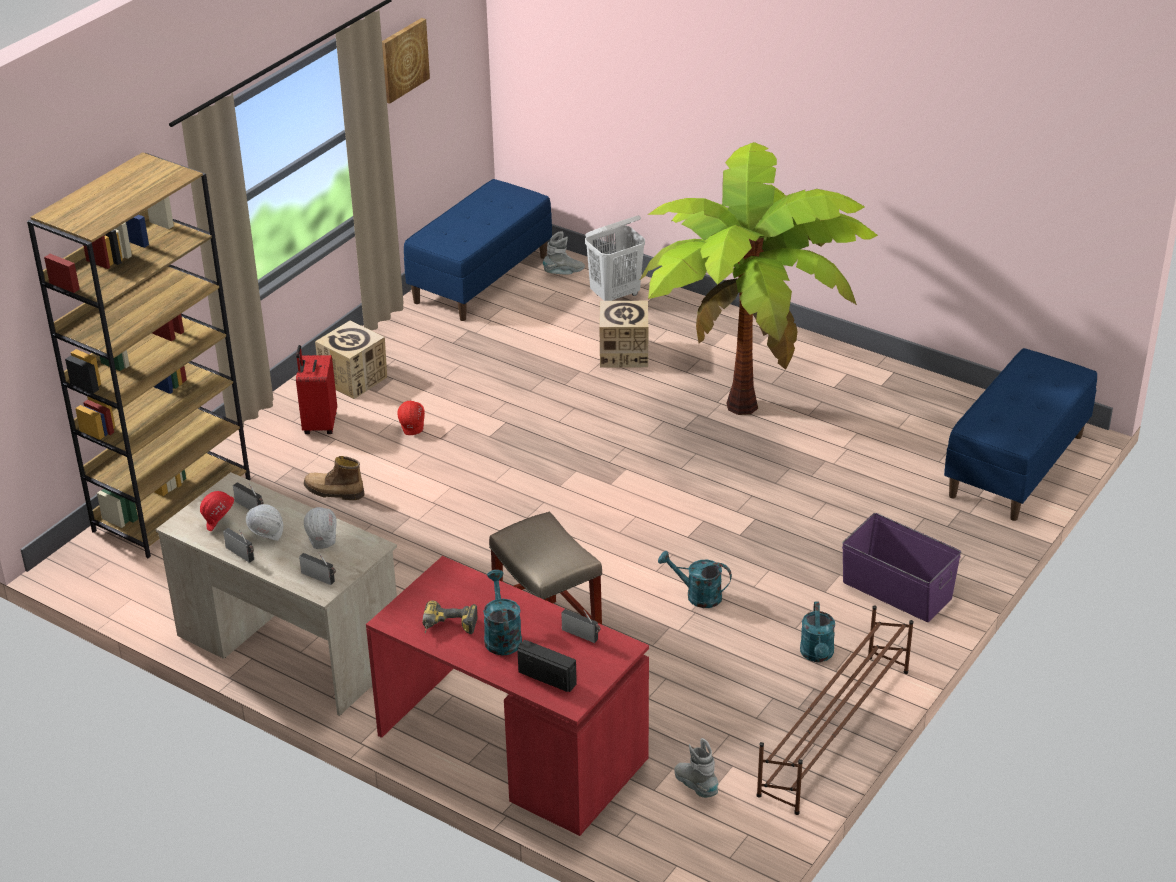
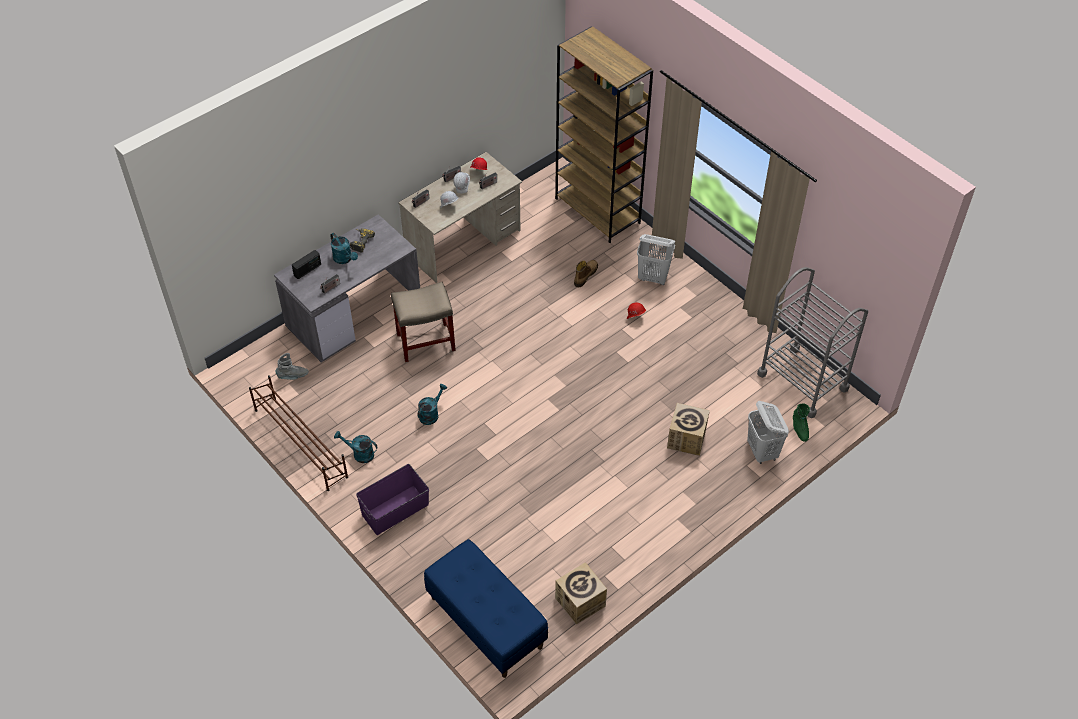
camera: 105 degrees right, 15 degrees up
red suitcase [296,345,337,434] -> white laundry basket [637,234,675,285]
cardboard box [315,321,387,399] -> cardboard box moved to [555,562,607,624]
red desk [366,556,649,836] -> grey desk [274,214,420,363]
picture [382,18,430,104] -> none
blue bench [404,179,552,321] -> grey cart [757,267,868,418]
turquoise watering can [483,570,522,655] -> turquoise watering can turned 45 degrees clockwise [330,233,358,264]
grey boot [543,231,585,275] -> green boot [793,403,810,442]
potted plant [640,142,878,415] -> none

